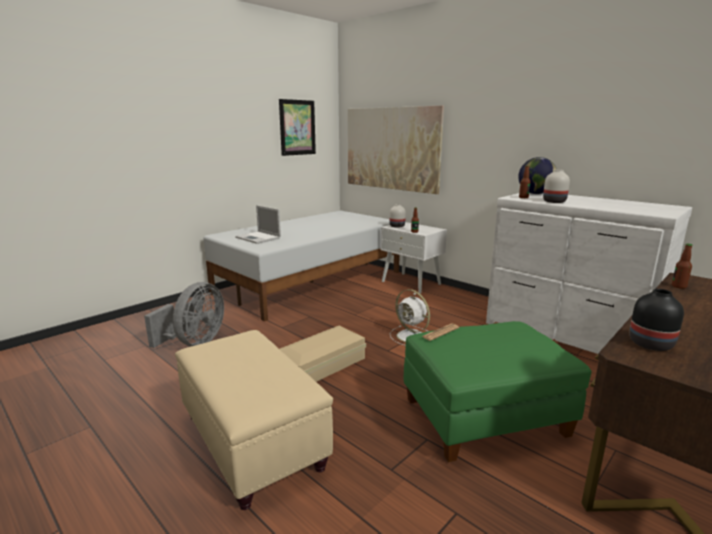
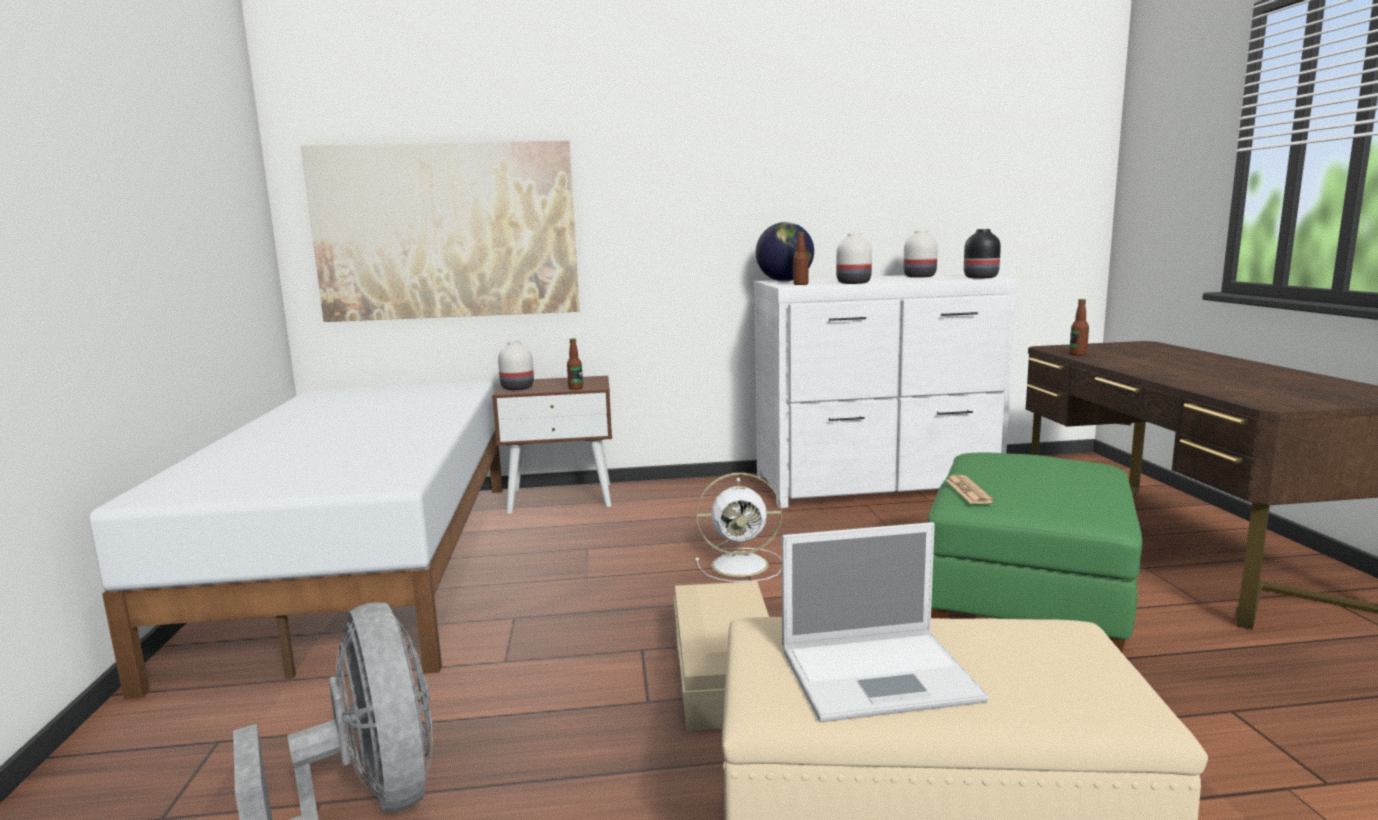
camera: 50 degrees left, 5 degrees down
laptop [235,205,281,244] -> laptop moved to [782,522,989,722]
picture [279,99,316,156] -> none
white nightstand [380,222,447,293] -> brown nightstand [492,376,612,514]
black vase [629,289,684,351] -> black vase moved to [964,229,1001,278]
none -> white vase [903,230,938,278]

